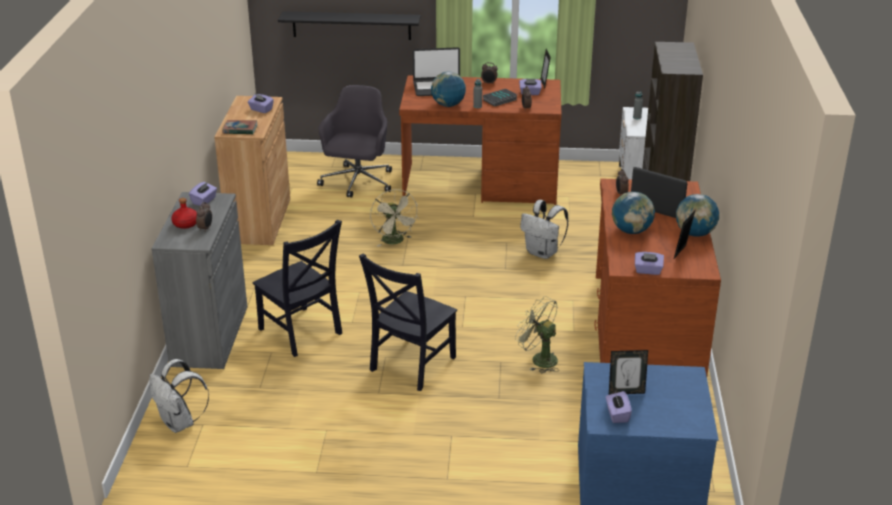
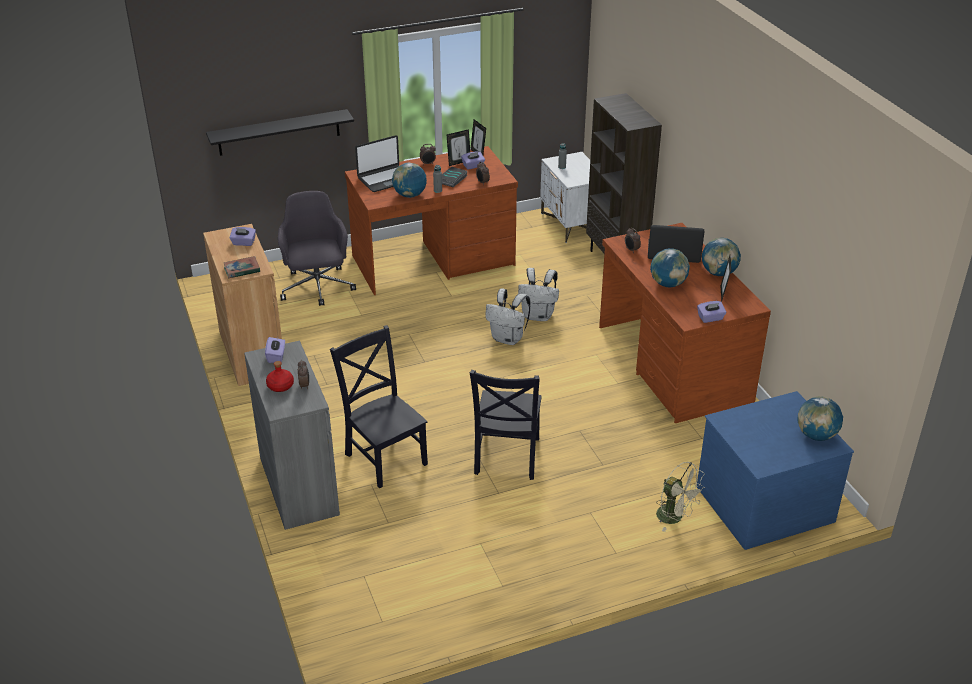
camera: 25 degrees left, 5 degrees up
white backpack [149,359,209,433] -> white backpack moved to [485,289,531,345]
black chair [253,220,342,357] -> black chair turned 150 degrees counterclockwise [330,325,428,488]
beige fan [370,189,419,247] -> beige fan moved to [656,462,705,532]
green fan [515,296,559,373] -> none
purple tissue box [606,391,632,423] -> none
picture frame [609,350,648,395] -> picture frame moved to [447,129,470,166]
none -> globe [797,397,843,441]

